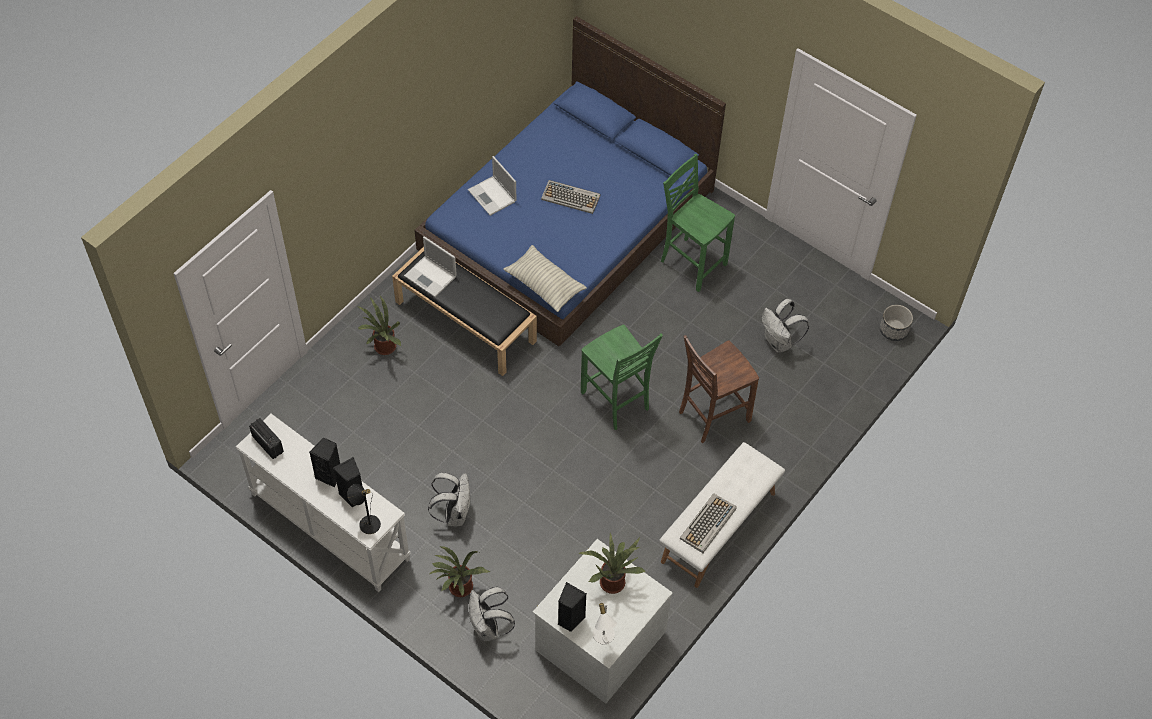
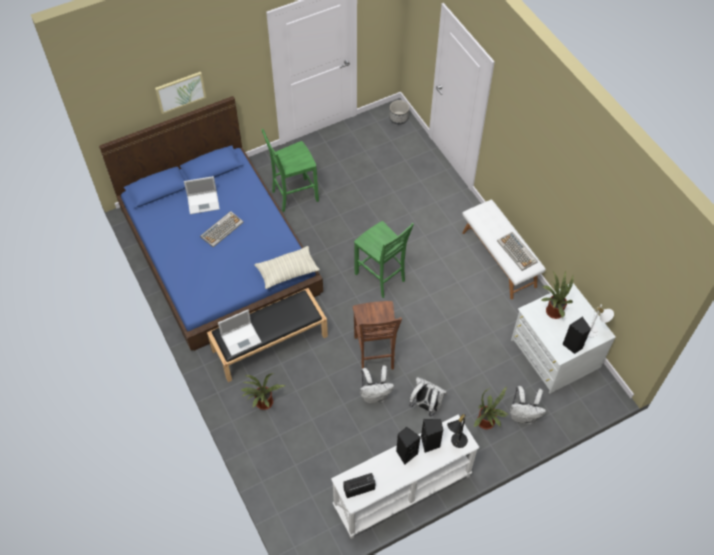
camera: 65 degrees left, 0 degrees up
laptop [468,156,516,216] -> laptop moved to [184,176,220,214]
green chair [581,325,663,430] -> green chair turned 60 degrees clockwise [354,221,414,298]
brown chair [679,335,759,443] -> brown chair moved to [353,301,402,370]
white backpack [762,299,809,353] -> white backpack moved to [360,365,394,403]
none -> picture [155,72,206,114]

